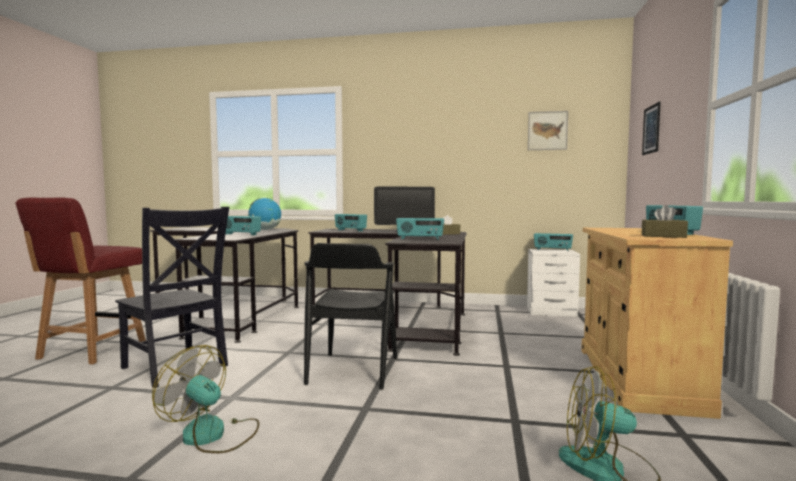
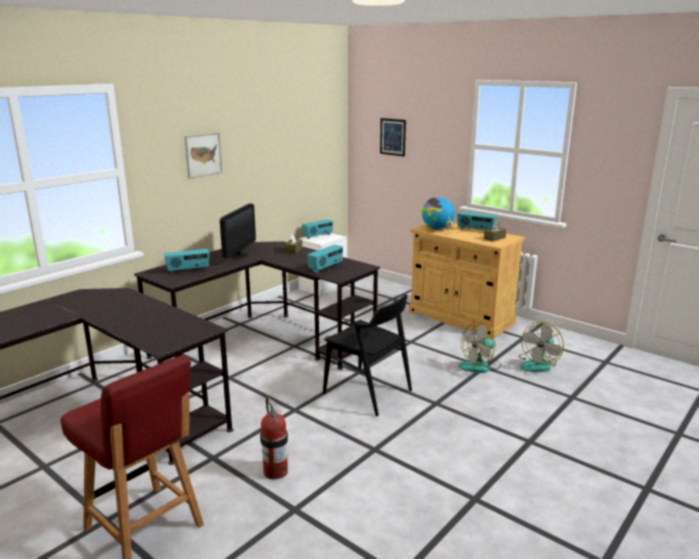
camera: 60 degrees left, 15 degrees up
black chair [115,207,229,388] -> fire extinguisher [260,396,288,479]
fan [152,345,259,453] -> fan moved to [458,322,501,373]
radio [226,216,261,235] -> none
globe [248,198,281,230] -> globe moved to [422,197,455,230]
picture [528,111,568,150] -> picture moved to [185,133,222,179]

